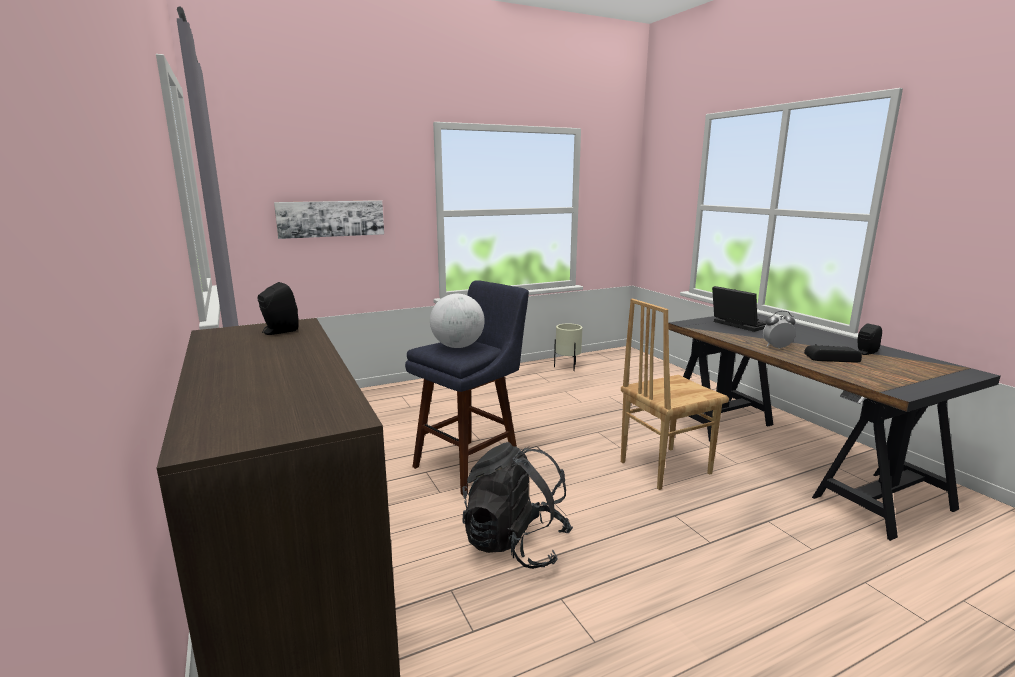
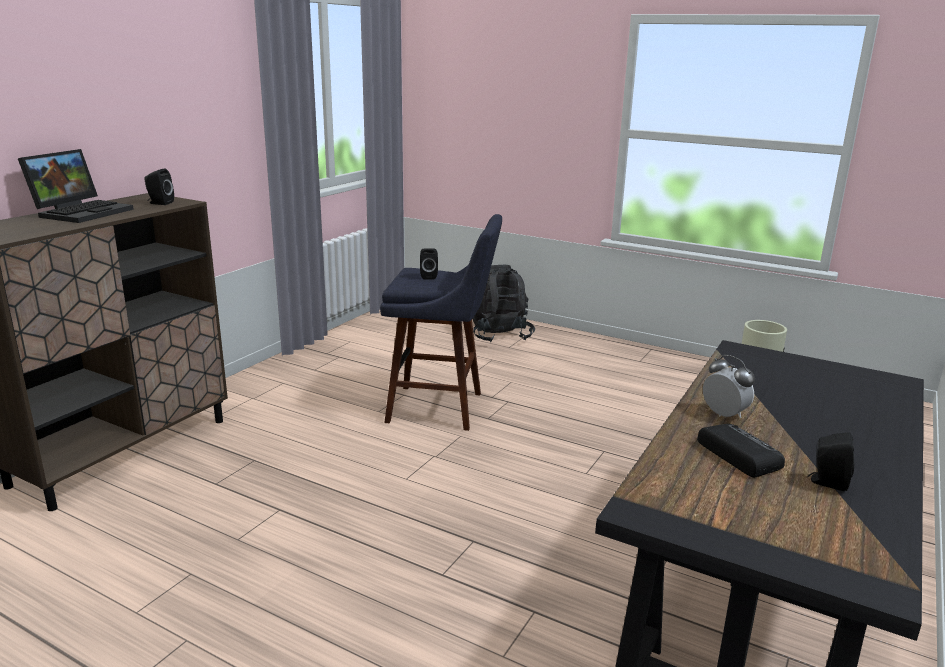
camera: 55 degrees right, 5 degrees up
picture [274,200,384,239] -> none
globe [430,294,485,348] -> black speaker [420,248,438,279]
black backpack [462,442,573,569] -> black backpack moved to [473,265,535,342]
brown chair [621,299,729,490] -> none
laptop [712,286,766,332] -> laptop moved to [18,149,134,223]

